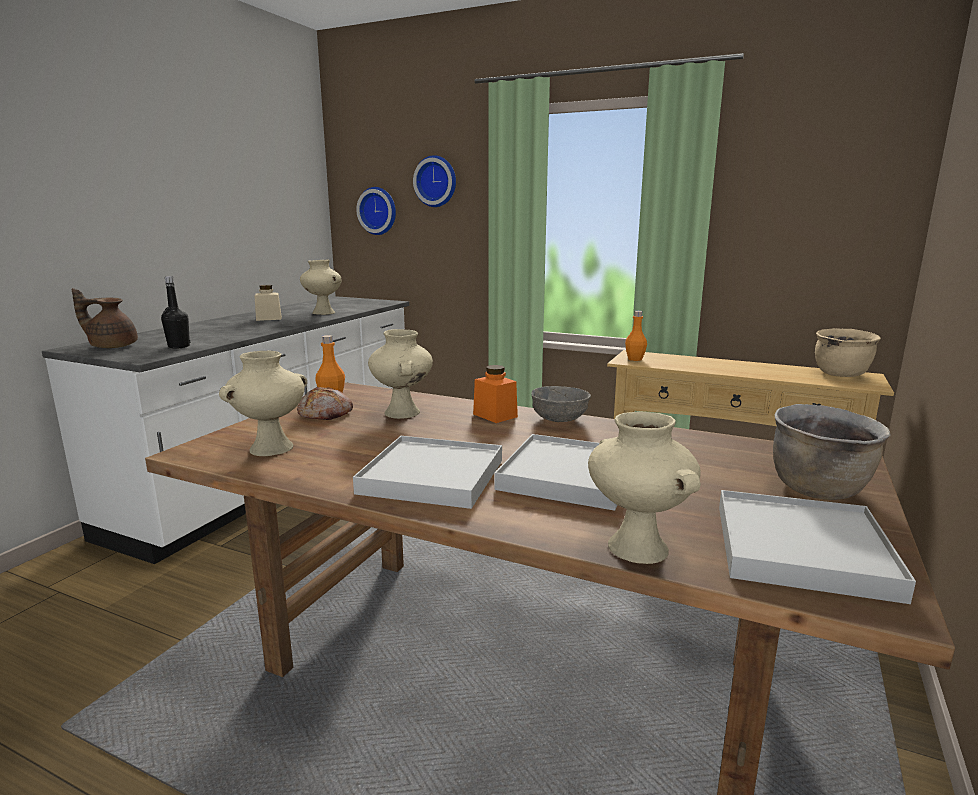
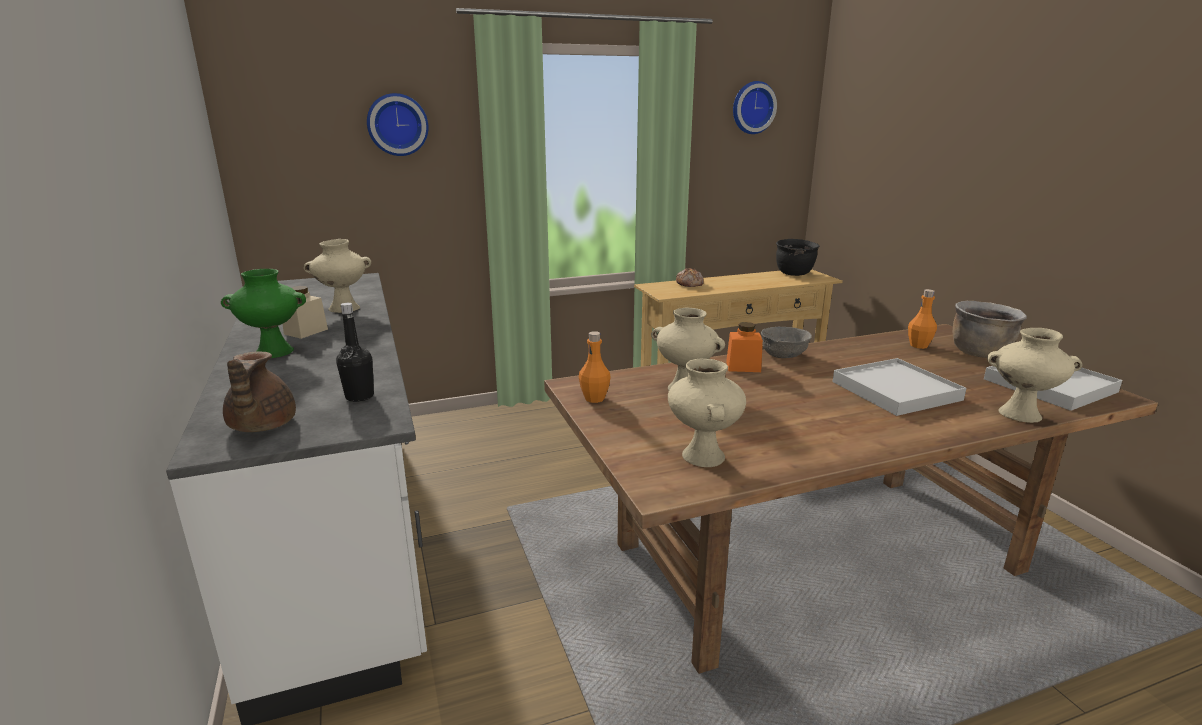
camera: 45 degrees left, 5 degrees up
brown teapot [72,288,138,348] -> brown teapot turned 60 degrees counterclockwise [223,352,296,432]
bread [297,387,353,420] -> bread moved to [676,268,704,287]
white tray [353,436,502,509] -> none
wall clock [356,187,396,235] -> wall clock moved to [733,81,777,134]
orange bottle [625,311,647,361] -> orange bottle moved to [908,289,937,349]
beige cooking pot [815,328,881,377] -> black cooking pot [776,239,820,276]
none -> green vase [221,269,306,358]

